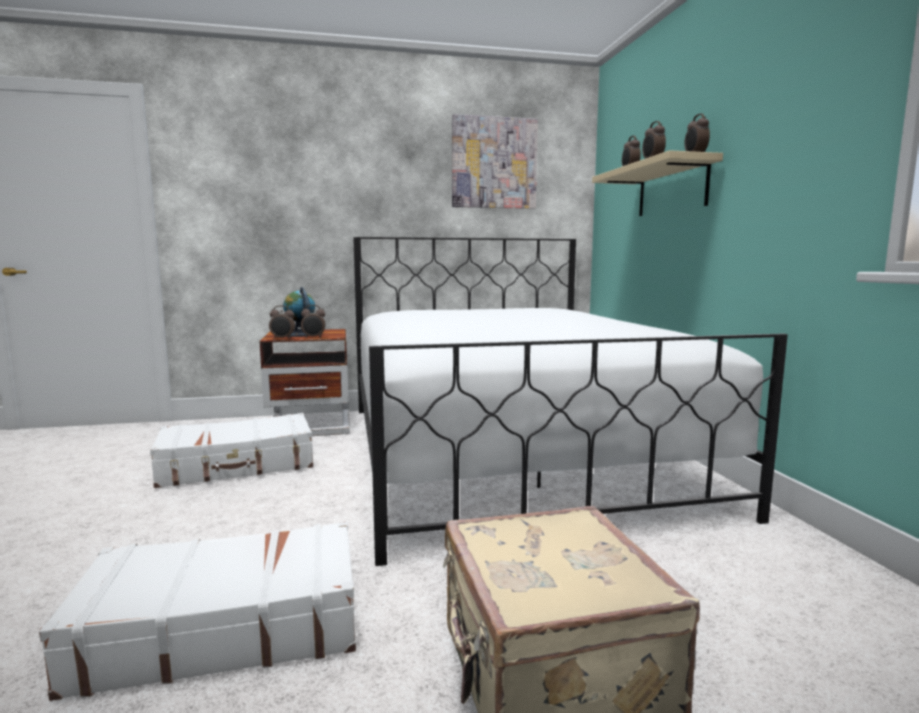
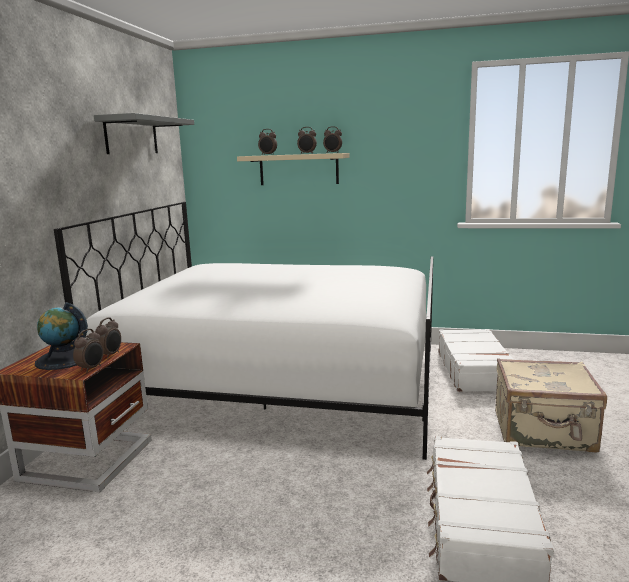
camera: 65 degrees left, 5 degrees up
white suitcase [150,413,314,488] -> white suitcase moved to [438,329,515,392]
picture [452,114,538,209] -> grey shelf [94,113,194,154]

